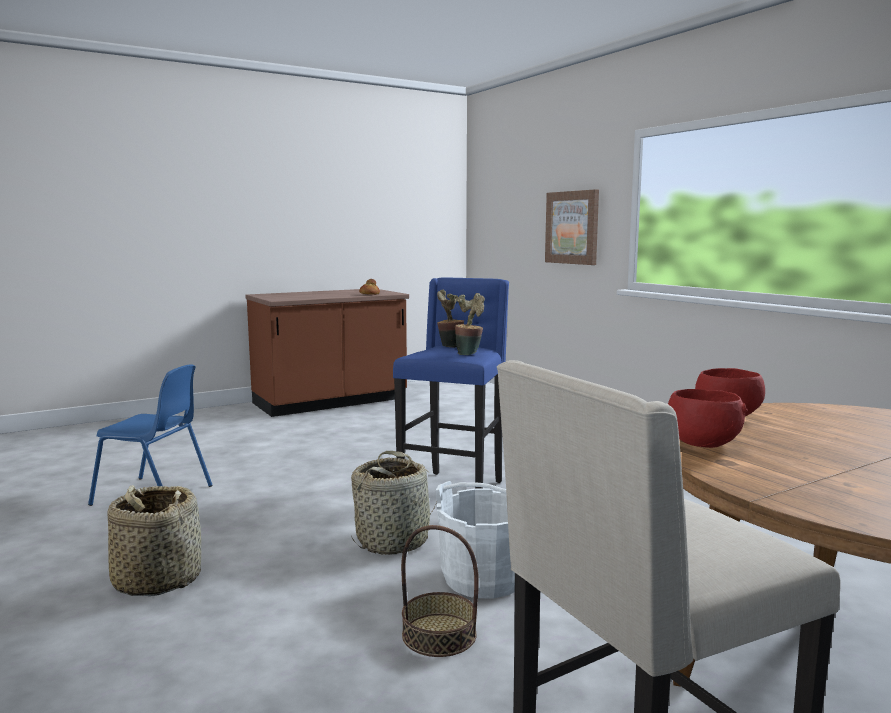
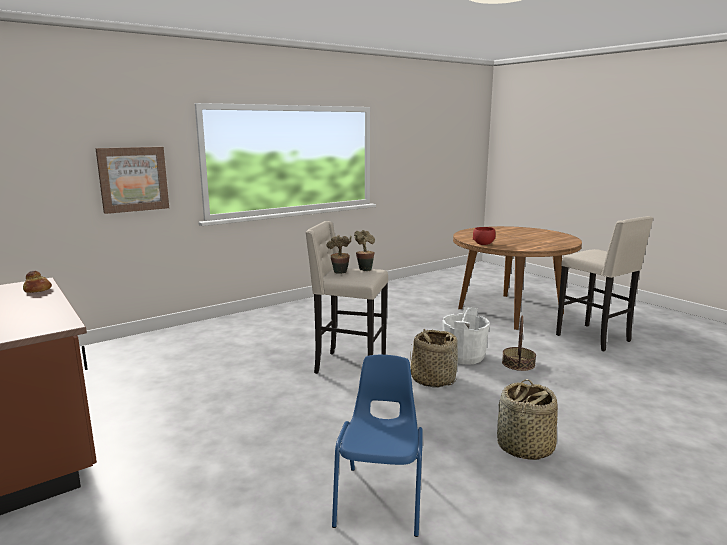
camera: 95 degrees left, 5 degrees up
blue stool [393,277,509,488] -> beige stool [305,221,388,374]
red bowl [668,389,748,448] -> none

